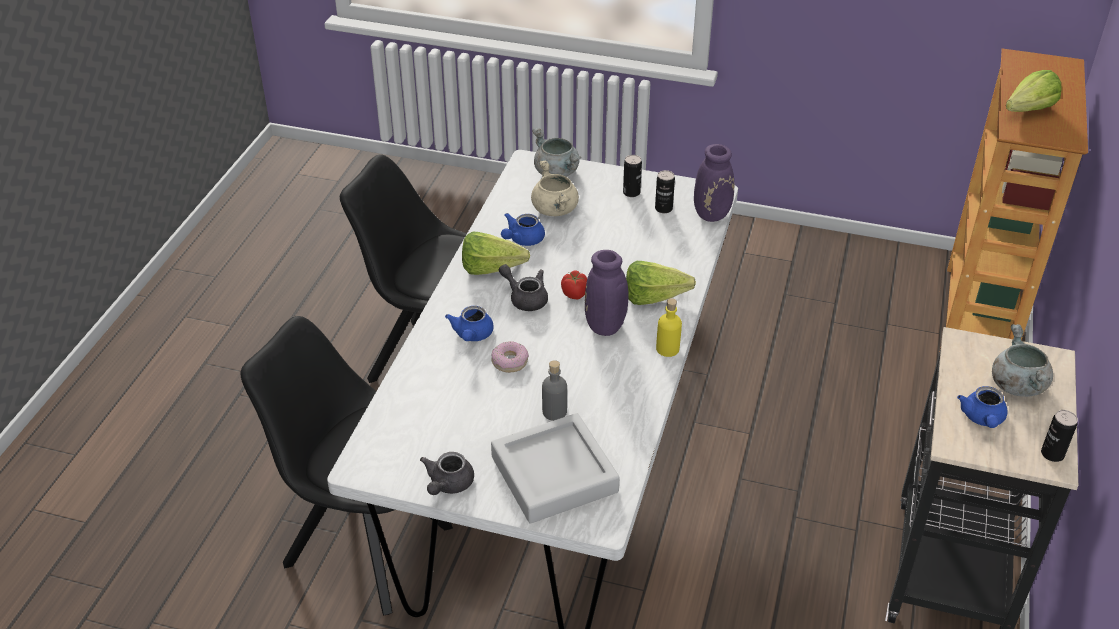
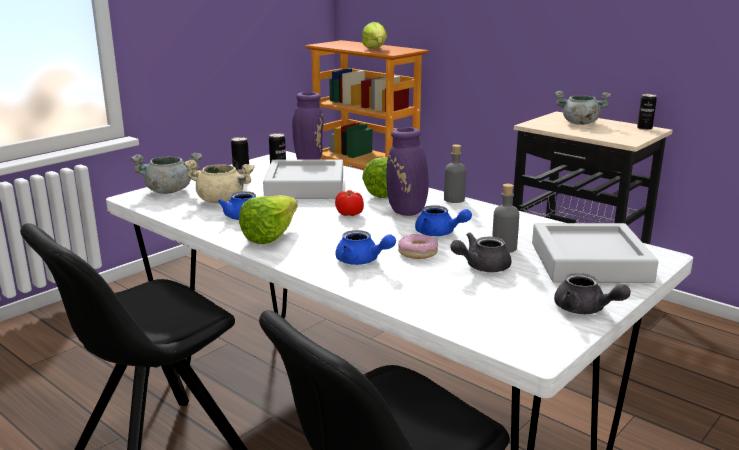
camera: 65 degrees left, 20 degrees down
grey teapot [499,264,548,311] -> grey teapot moved to [450,232,511,272]
yellow bottle [656,298,682,357] -> grey bottle [444,145,466,203]
blue teapot [957,386,1008,428] -> blue teapot moved to [415,205,472,236]
none -> grey tray [263,159,343,199]

